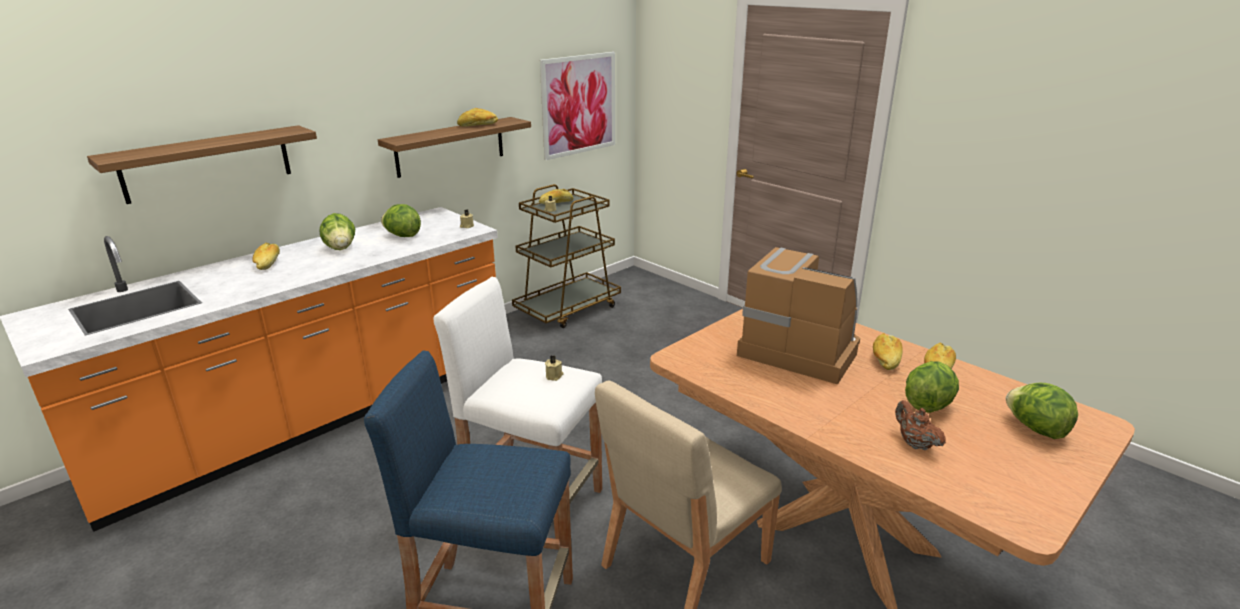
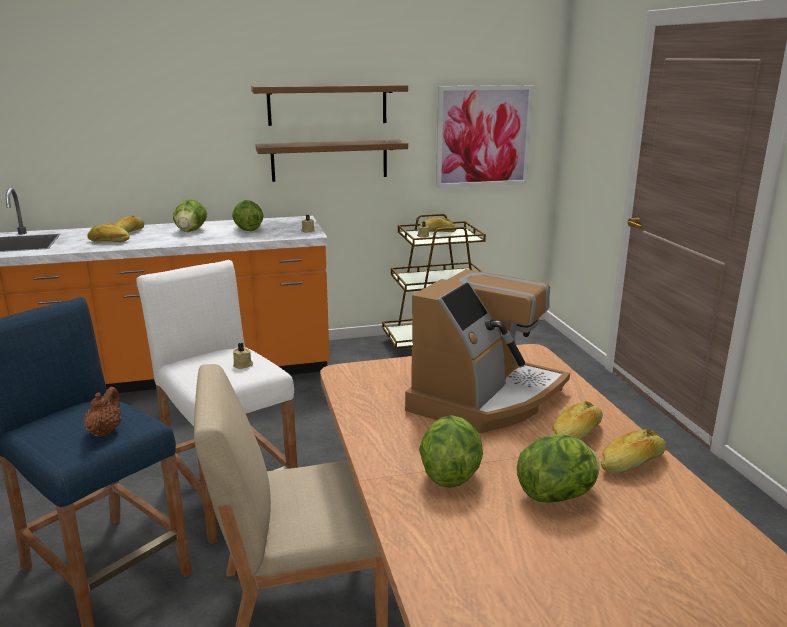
camera: 30 degrees right, 5 degrees down
shelf [87,125,317,204] -> shelf moved to [251,84,408,126]
bread [457,108,498,127] -> bread moved to [88,223,130,242]
coffee machine [737,247,860,384] -> coffee machine turned 60 degrees clockwise [405,269,570,433]
brown teapot [895,400,946,450] -> brown teapot moved to [84,387,121,437]
lettuce [1006,383,1078,439] -> lettuce moved to [419,415,483,488]

